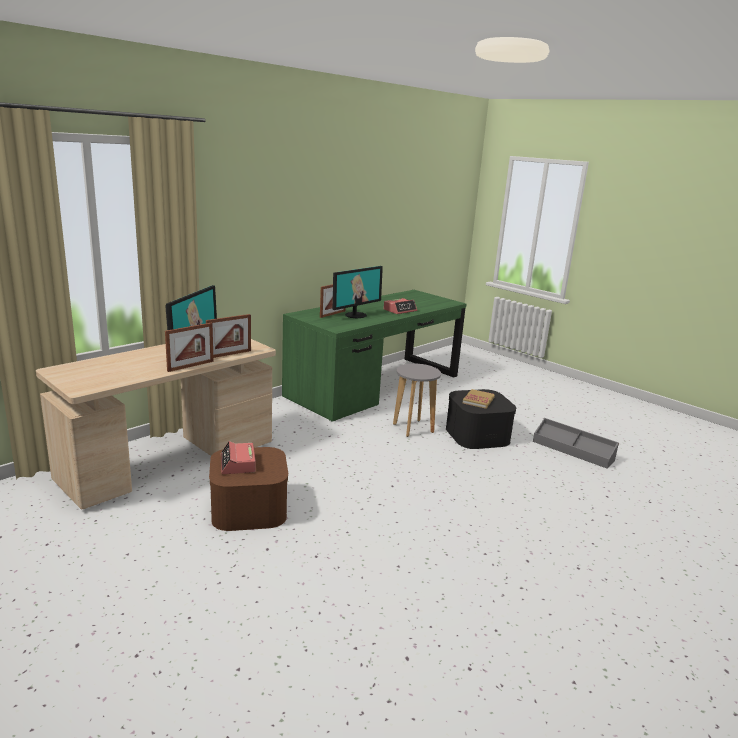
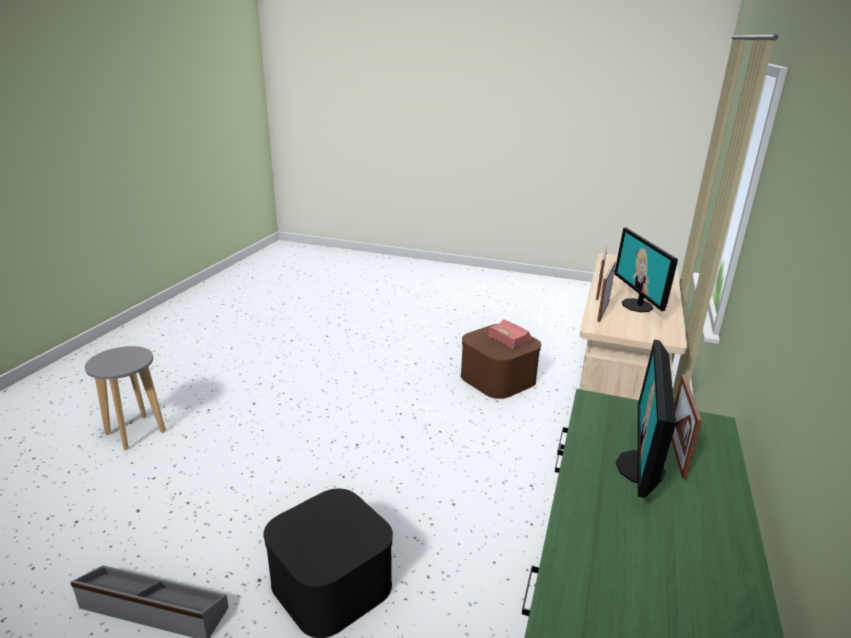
camera: 155 degrees right, 5 degrees up
alarm clock [383,298,417,314] -> none
grey stool [393,363,441,437] -> grey stool moved to [85,346,166,450]
book [463,389,495,409] -> none

